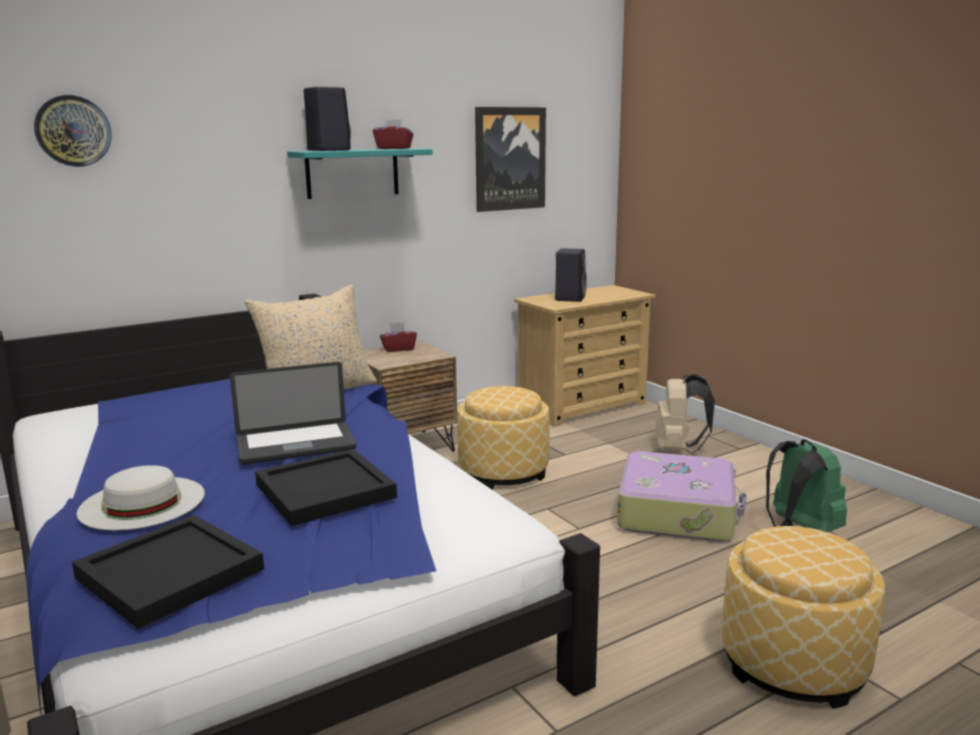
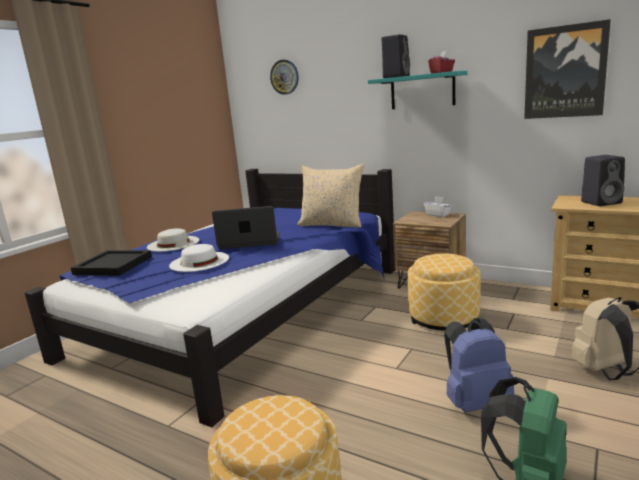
camera: 65 degrees right, 0 degrees up
laptop [230,362,356,464] -> laptop turned 135 degrees clockwise [212,206,280,249]
black tray [255,449,397,526] -> white hat [169,244,229,272]
red tissue box [380,322,417,352] -> white tissue box [424,196,452,217]
suitcase [617,451,747,542] -> blue backpack [444,318,514,413]

